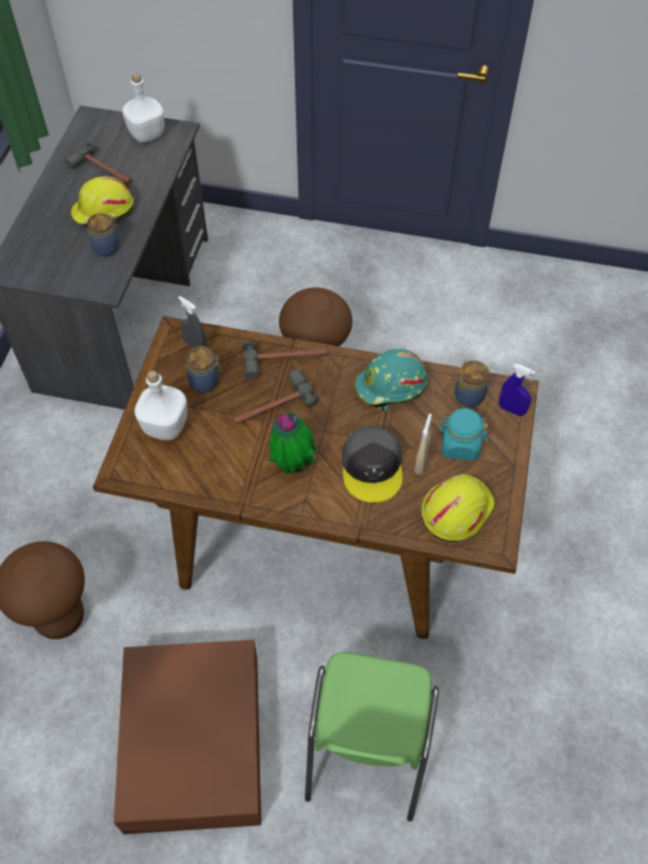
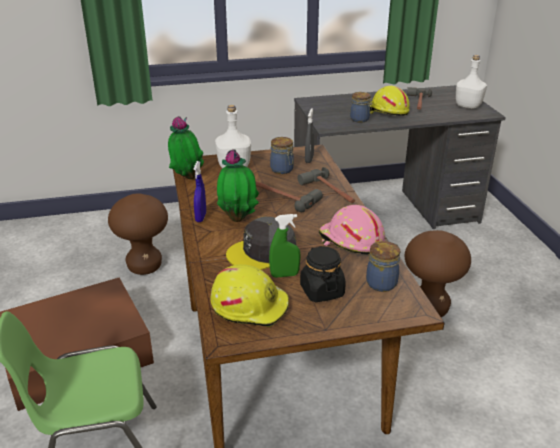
camera: 65 degrees right, 25 degrees down
turquoise hard hat [355,349,428,412] -> pink hard hat [319,205,385,255]
beige spray bottle [414,414,432,475] -> green spray bottle [269,214,301,278]
turquoise jar [438,408,488,460] -> black jar [300,246,346,302]
blue spray bottle [499,364,536,416] -> blue spray bottle moved to [194,161,206,222]
none -> potted plant [168,116,204,179]

